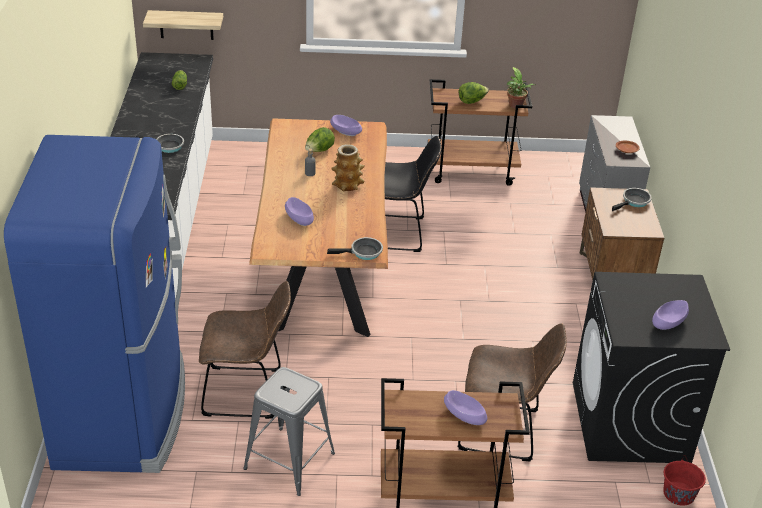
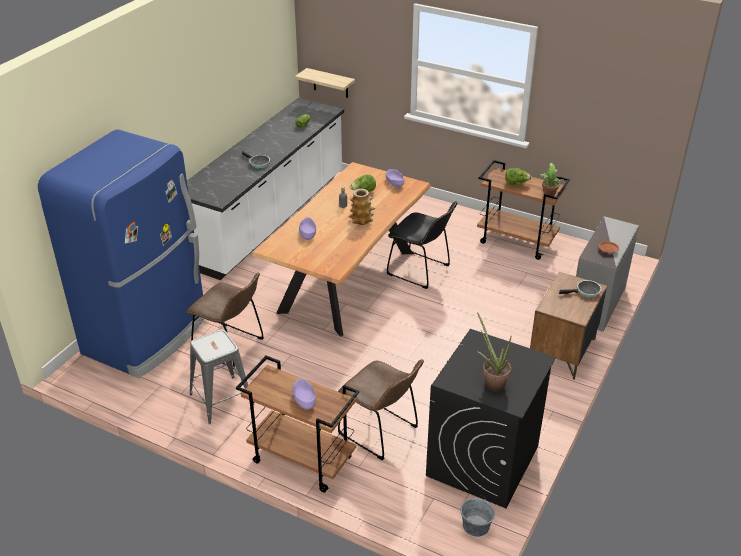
camera: 30 degrees right, 0 degrees up
frying pan [327,237,383,260] -> none
purple bowl [652,300,689,330] -> potted plant [477,312,512,391]
red bucket [663,455,706,506] -> grey bucket [461,495,495,537]

